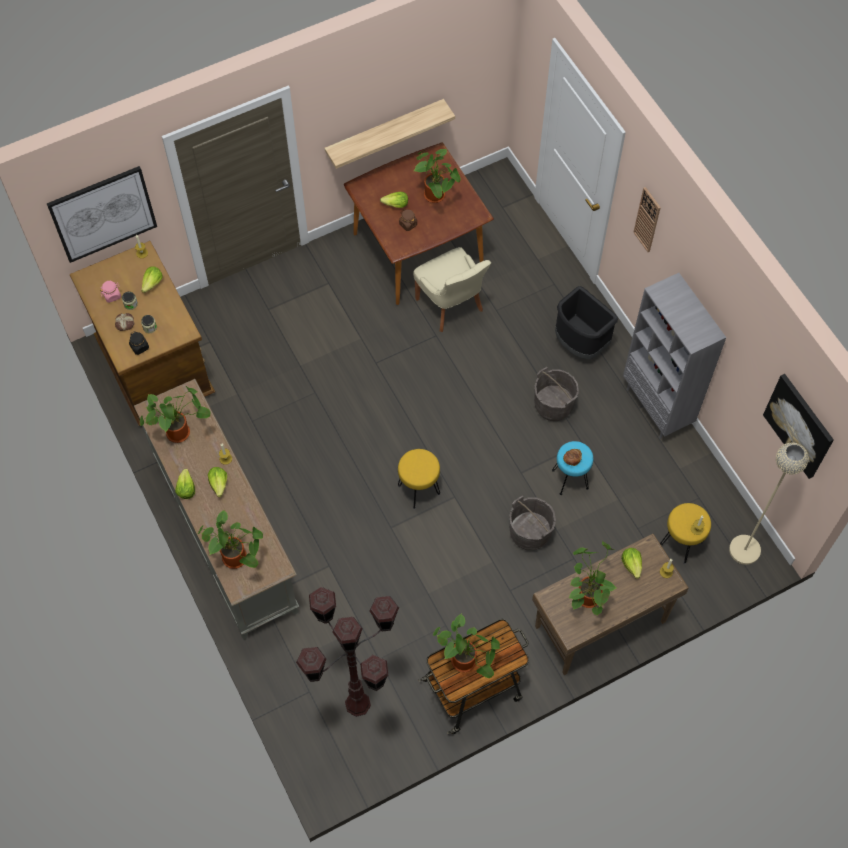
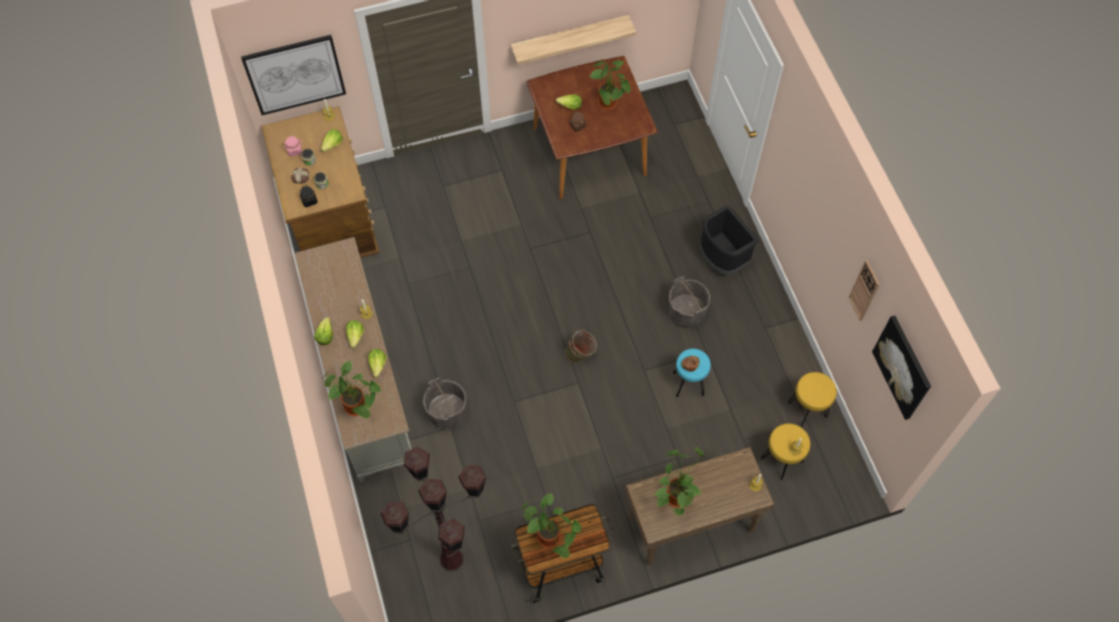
camera: 10 degrees right, 0 degrees up
potted plant [140,386,210,443] -> none
yellow stool [398,449,440,509] -> yellow stool moved to [788,372,837,427]
beige chair [413,247,491,332] -> none
grey bucket [509,495,556,550] -> grey bucket moved to [423,377,467,430]
lettuce [621,548,642,579] -> lettuce moved to [368,349,386,378]
grey bookcase [623,273,726,439] -> none
wall clock [633,187,661,252] -> wall clock moved to [849,260,880,321]
beige floor lamp [729,443,809,565] -> none
none -> green bucket [565,330,597,363]

